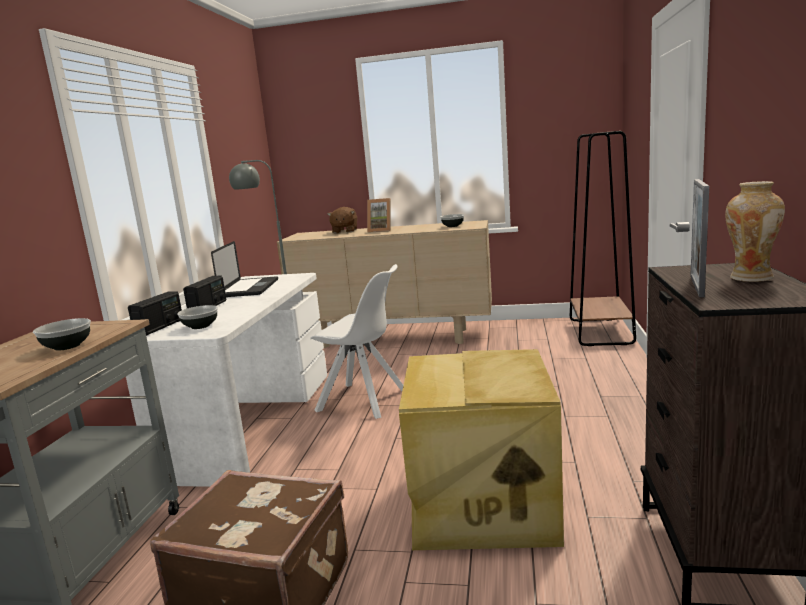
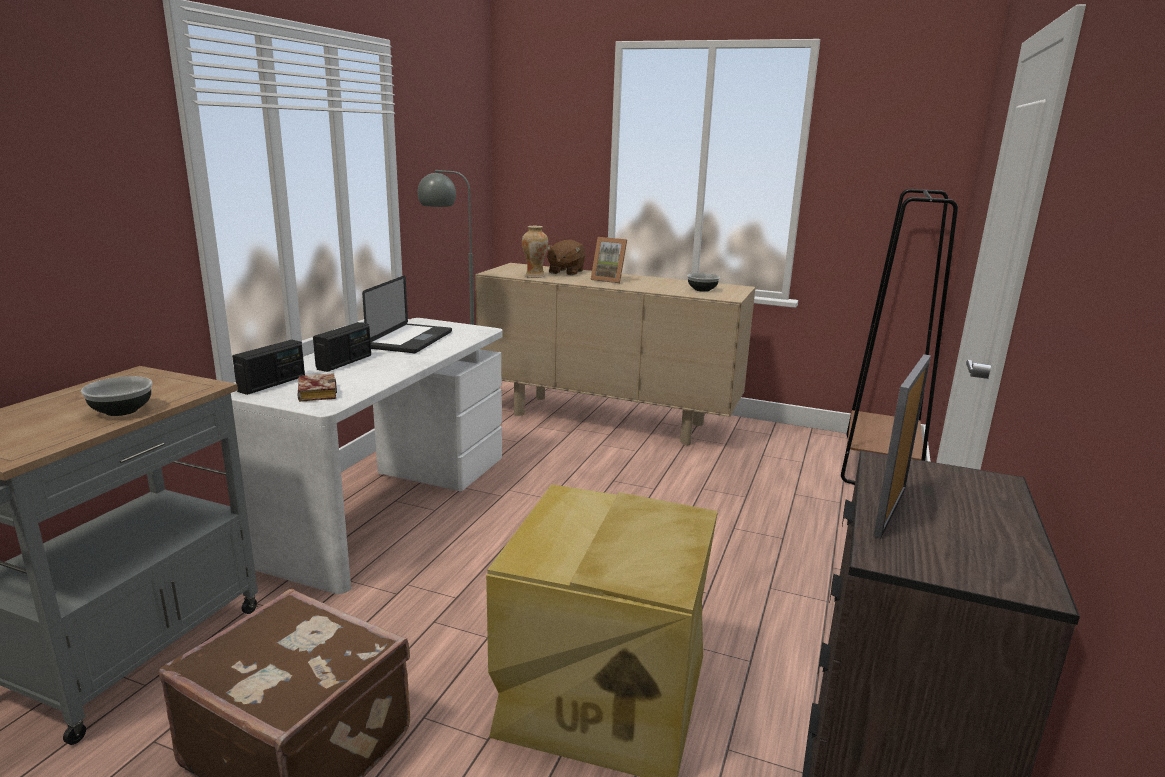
camera: 10 degrees right, 5 degrees up
bowl [177,305,218,329] -> book [298,373,337,402]
white chair [310,264,403,419] -> none
vase [725,181,785,282] -> vase moved to [522,226,548,278]

